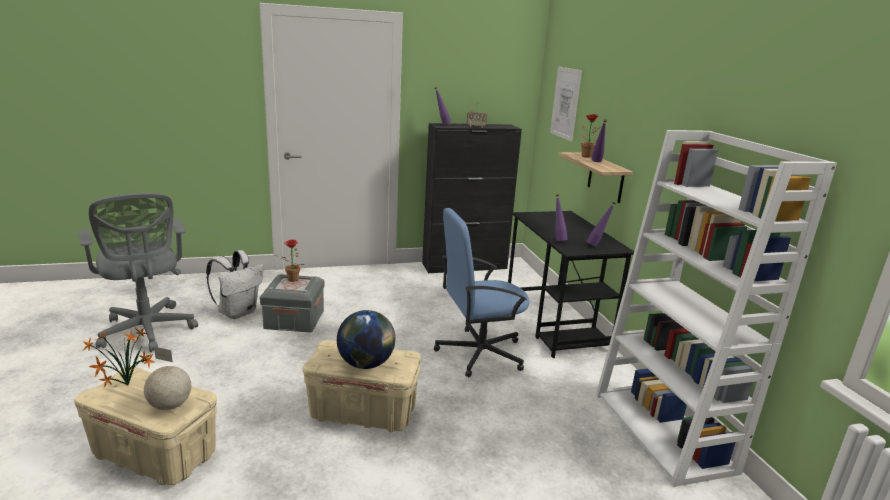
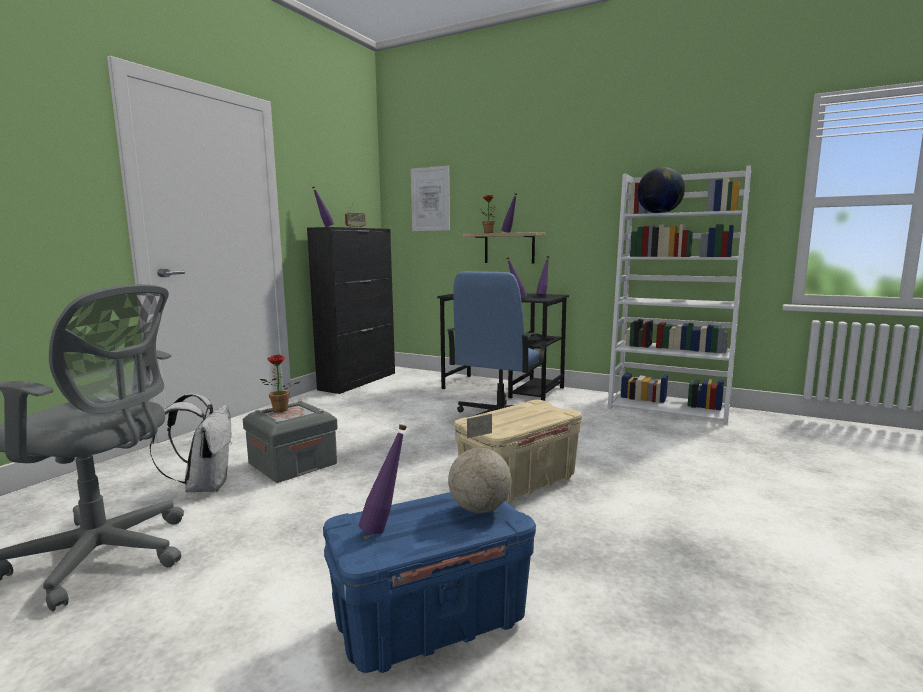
camera: 45 degrees left, 10 degrees down
beige storage box [74,367,217,485] -> blue storage box [323,492,536,673]
potted plant [82,328,155,387] -> purple bottle [359,424,407,534]
globe [337,310,395,369] -> globe moved to [638,167,685,213]

